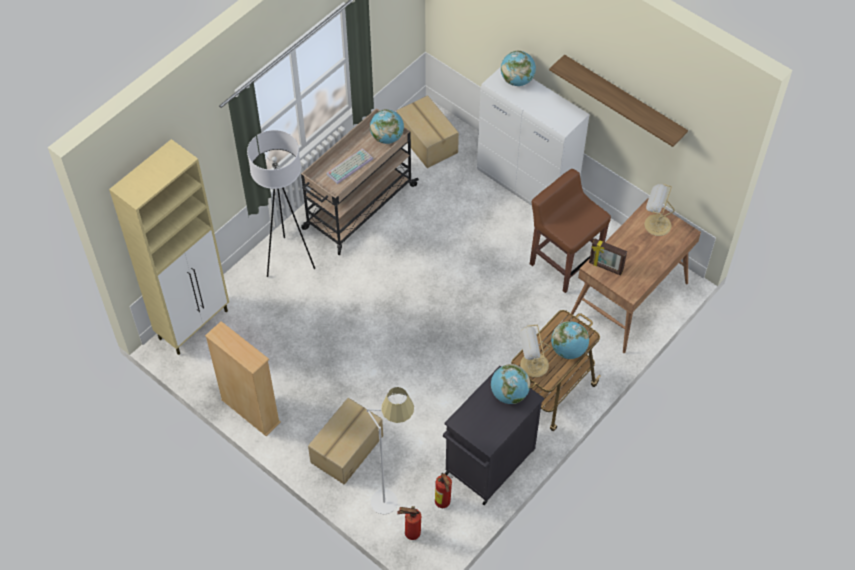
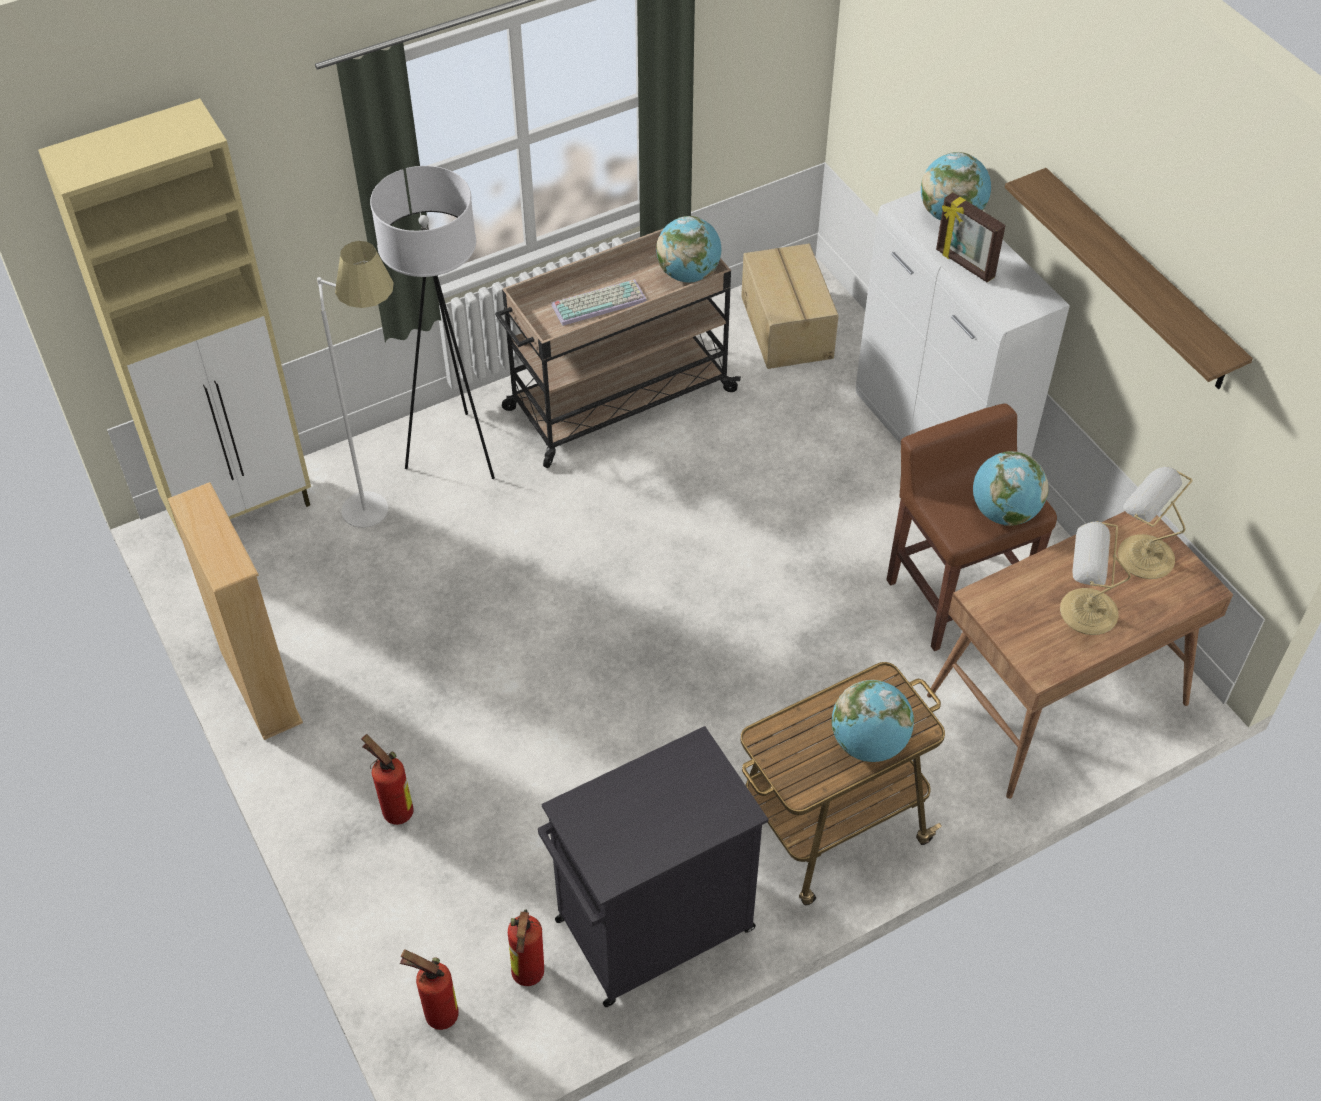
camera: 20 degrees right, 5 degrees down
cardboard box [308,398,383,485] -> fire extinguisher [362,734,414,825]
white floor lamp [367,387,414,514] -> white floor lamp moved to [317,241,394,528]
globe [491,364,530,404] -> globe moved to [973,451,1048,526]
table lamp [520,325,550,377] -> table lamp moved to [1060,521,1131,635]
picture frame [589,239,627,275] -> picture frame moved to [936,192,1006,282]

